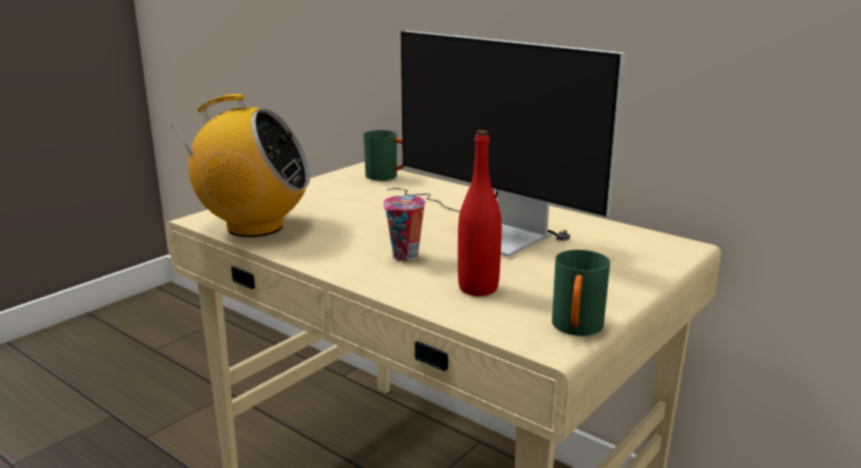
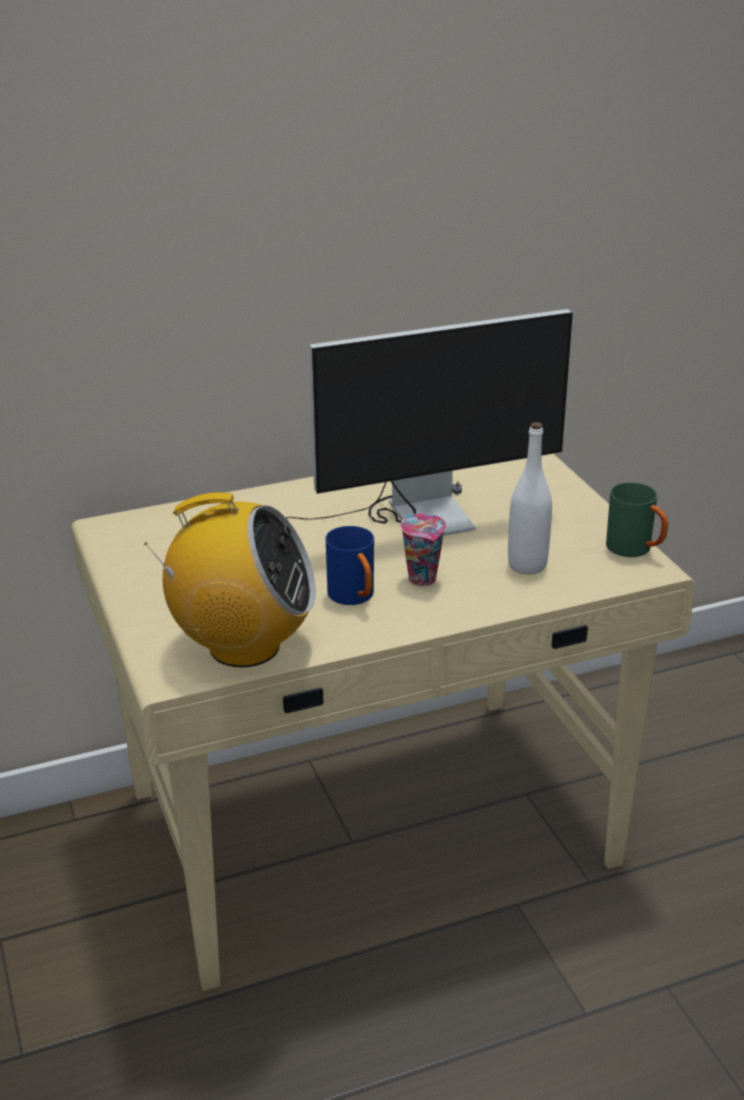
camera: 60 degrees left, 10 degrees up
radio [171,94,310,237] -> radio turned 60 degrees clockwise [144,492,316,667]
green mug [364,130,405,181] -> none
red bottle [458,130,502,296] -> white bottle [508,422,552,575]
none -> blue mug [326,526,374,605]

